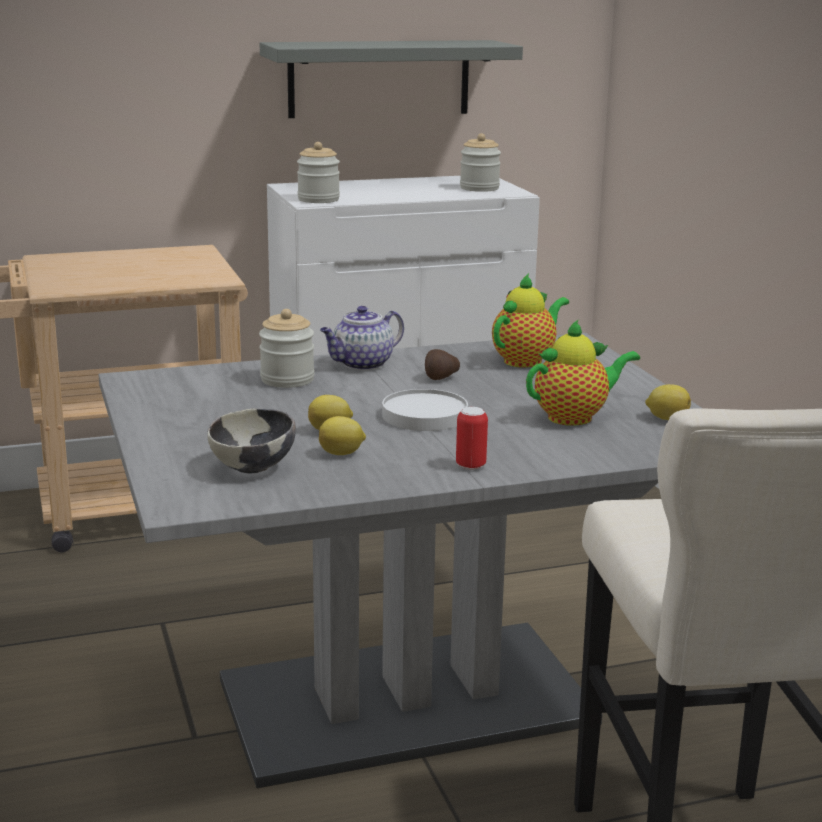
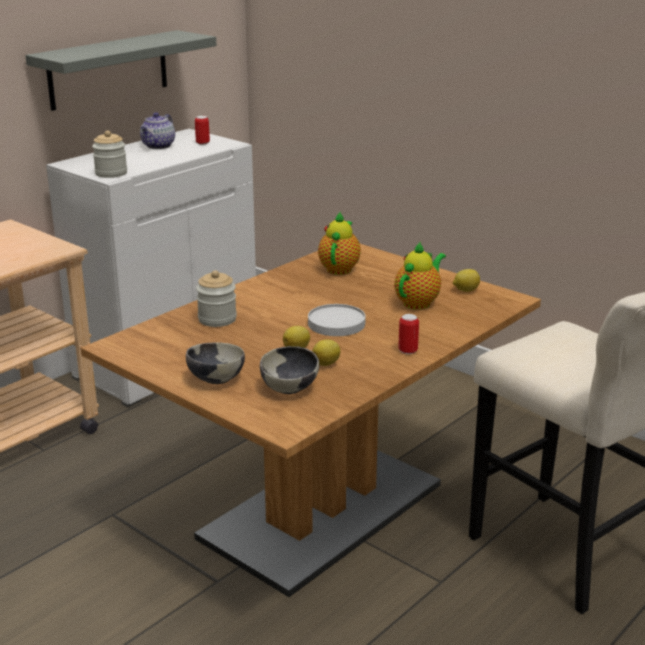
camera: 30 degrees left, 5 degrees up
grey dining table [99,333,701,788] -> brown dining table [81,244,541,597]
teapot [320,306,404,370] -> teapot moved to [140,113,175,149]
potato [425,349,460,380] -> none
jar [460,133,501,192] -> can [195,116,210,145]
none -> bowl [186,342,245,384]

